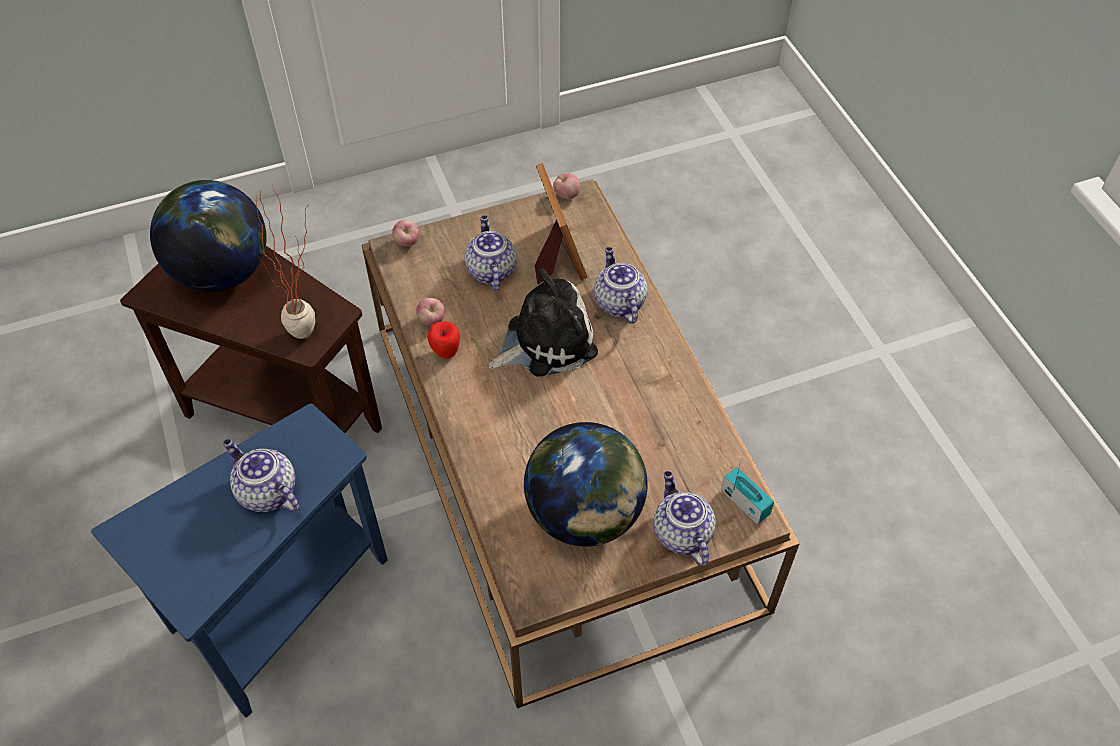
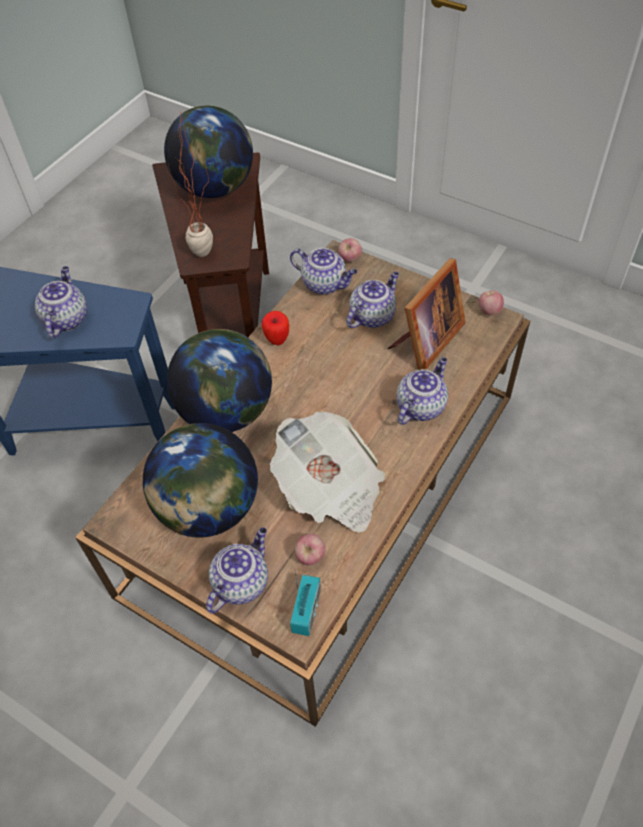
camera: 55 degrees right, 0 degrees up
apple [416,298,445,325] -> apple moved to [294,534,325,565]
plush toy [489,268,598,377] -> none
none -> globe [167,329,272,432]
none -> newspaper [270,412,385,533]
none -> teapot [290,248,358,295]

